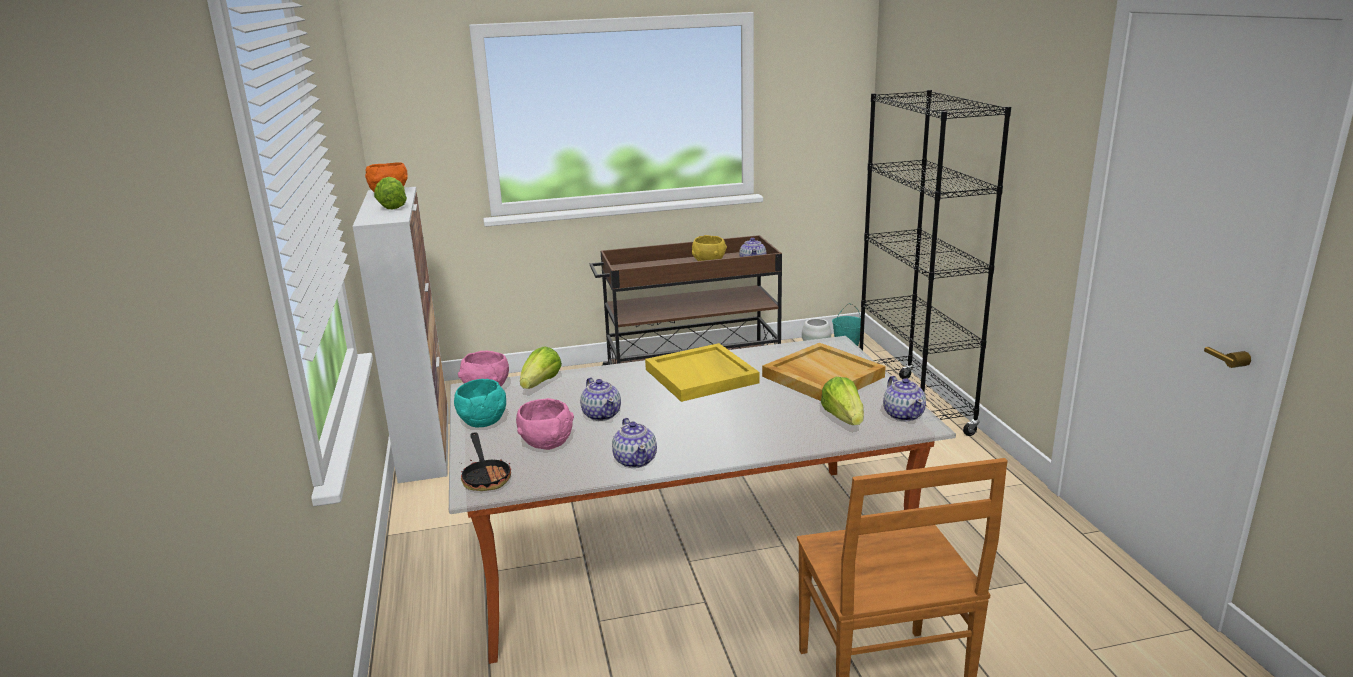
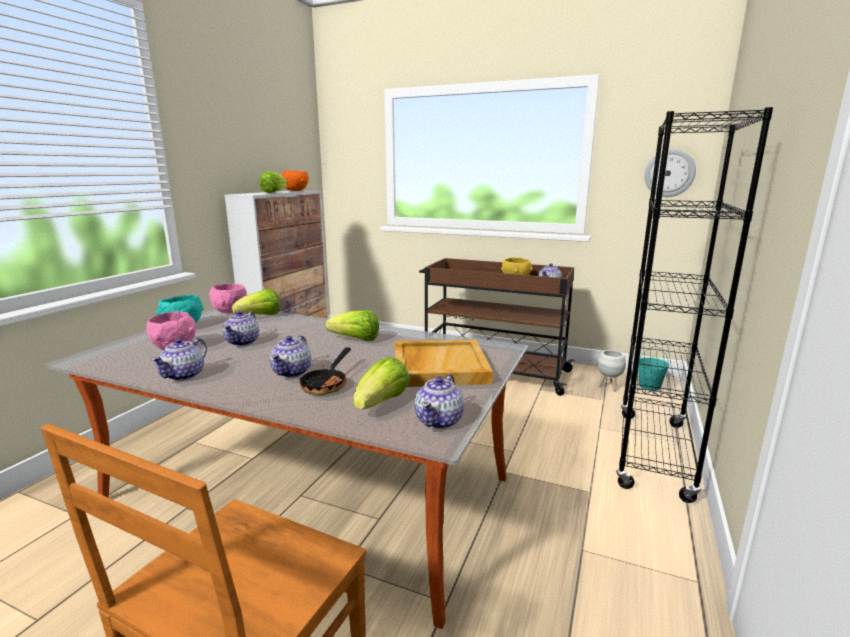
camera: 35 degrees right, 5 degrees down
frying pan [461,432,511,491] -> frying pan moved to [299,347,351,395]
yellow tray [645,343,760,402] -> lettuce [326,310,379,341]
none -> teapot [270,335,311,378]
none -> wall clock [645,149,696,197]

